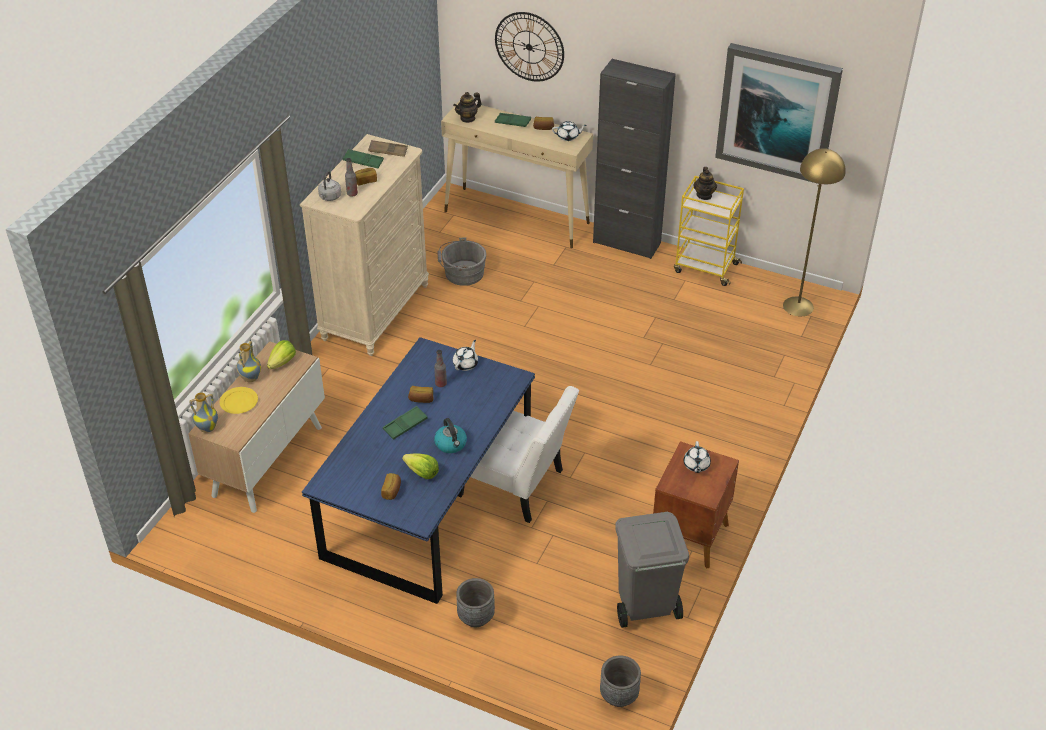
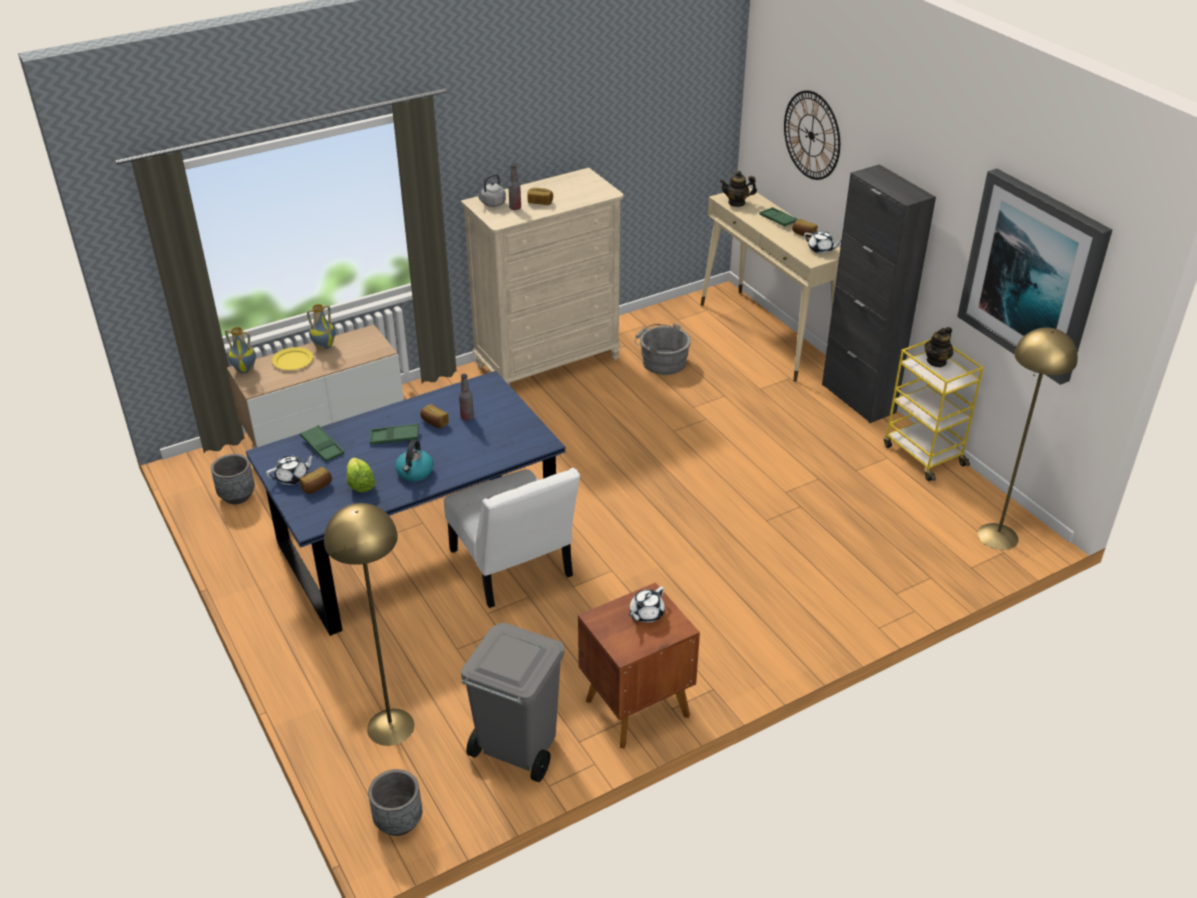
camera: 35 degrees right, 5 degrees down
lettuce [267,340,296,369] -> none
green tray [343,149,384,168] -> green tray moved to [300,425,344,462]
brown tray [368,140,408,157] -> none
white teapot [453,340,478,371] -> white teapot moved to [266,454,315,485]
grey planter [456,578,495,627] -> grey planter moved to [211,454,255,504]
none -> yellow floor lamp [324,503,414,746]

